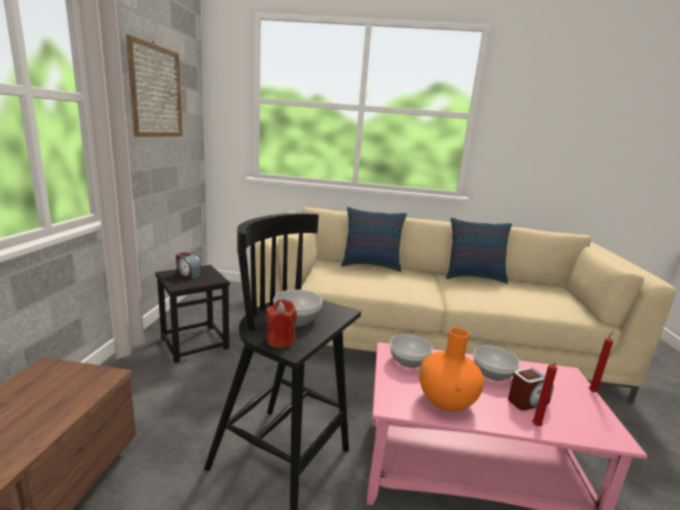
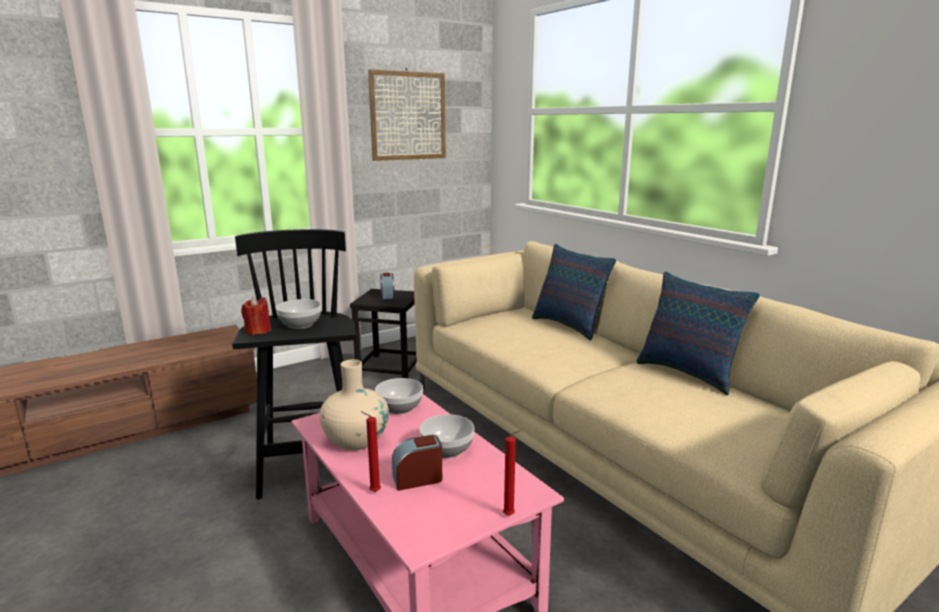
camera: 50 degrees right, 0 degrees up
orange vase [419,328,484,412] -> beige vase [319,359,389,450]
alarm clock [508,368,554,411] -> alarm clock turned 135 degrees clockwise [392,435,442,491]

